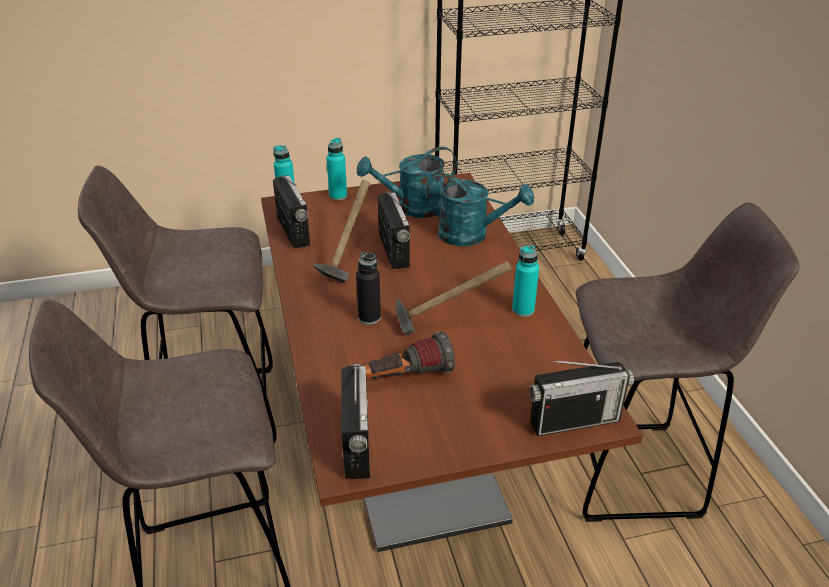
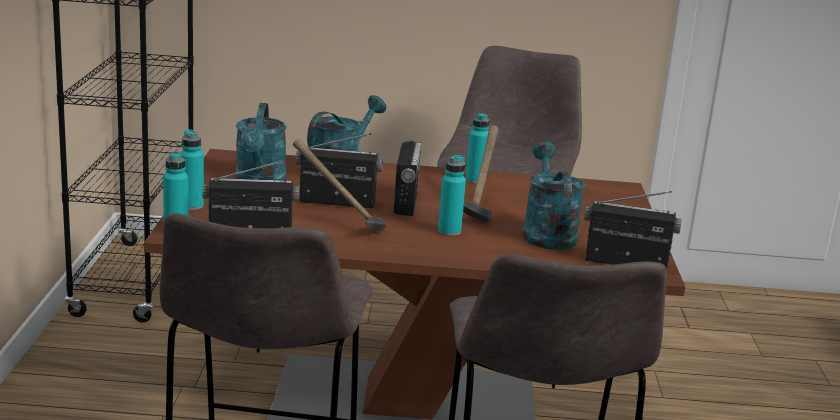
camera: 75 degrees left, 15 degrees down
black bottle [356,252,381,325] -> turquoise bottle [438,155,466,236]
flashlight [366,332,455,379] -> turquoise watering can [522,142,585,250]
radio [529,360,634,436] -> radio moved to [393,140,421,216]

